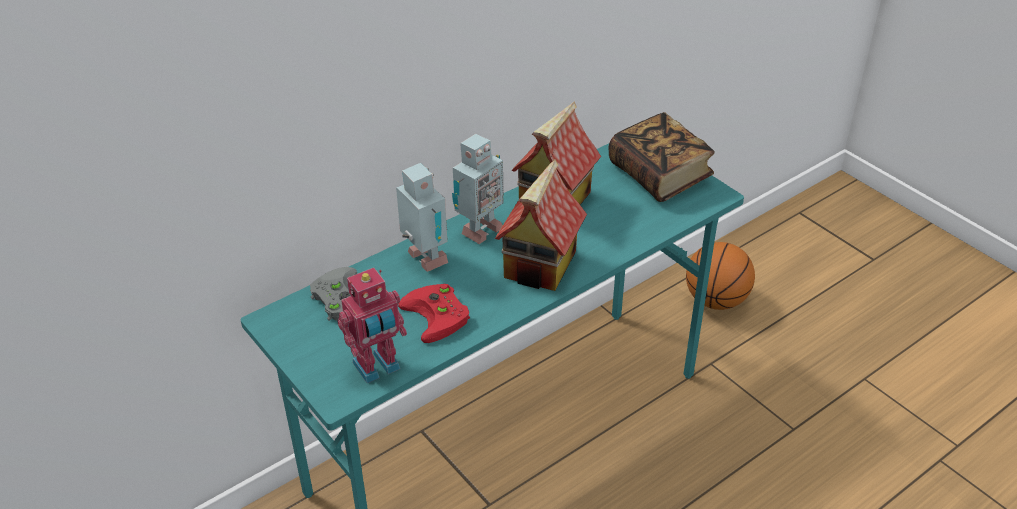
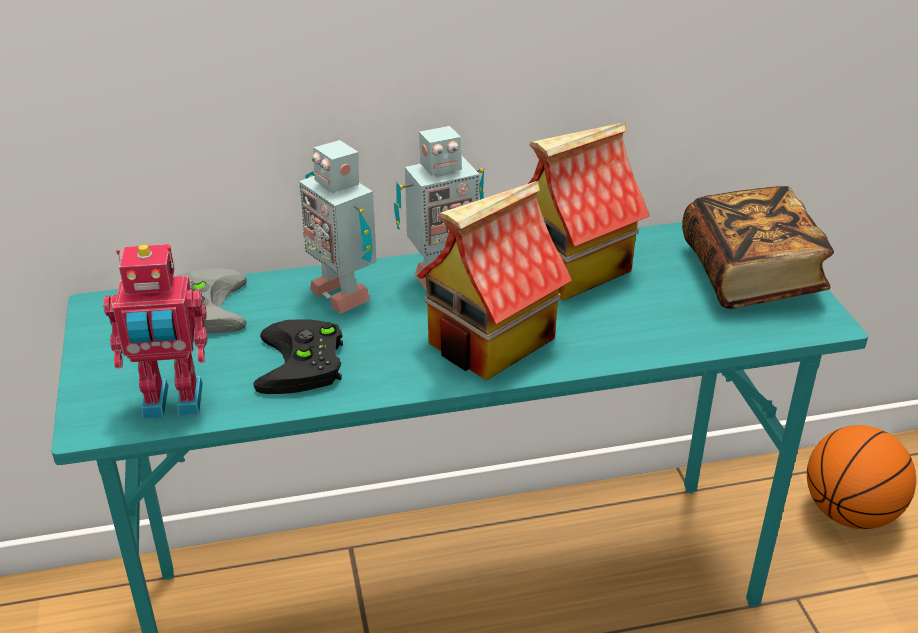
camera: 25 degrees right, 5 degrees down
toy robot [396,163,448,272] -> toy robot turned 150 degrees clockwise [299,140,377,314]
red game controller [398,284,470,343] -> black game controller [254,319,343,394]

